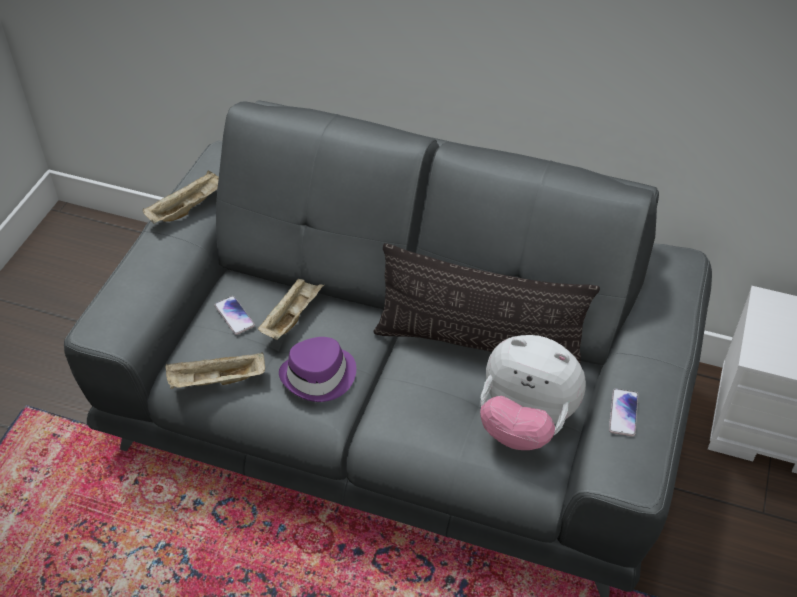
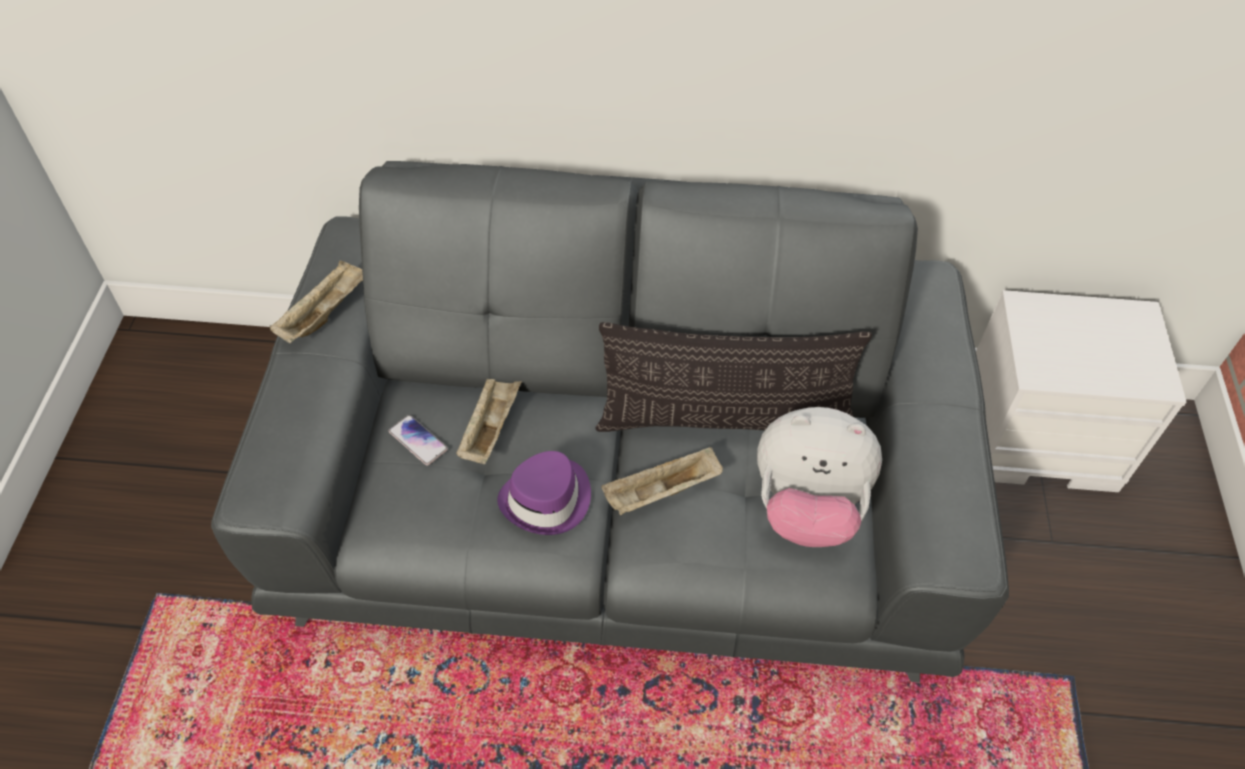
camera: 15 degrees left, 5 degrees up
beige tray [165,353,265,389] -> beige tray moved to [601,447,723,515]
phone [609,389,638,437] -> none

